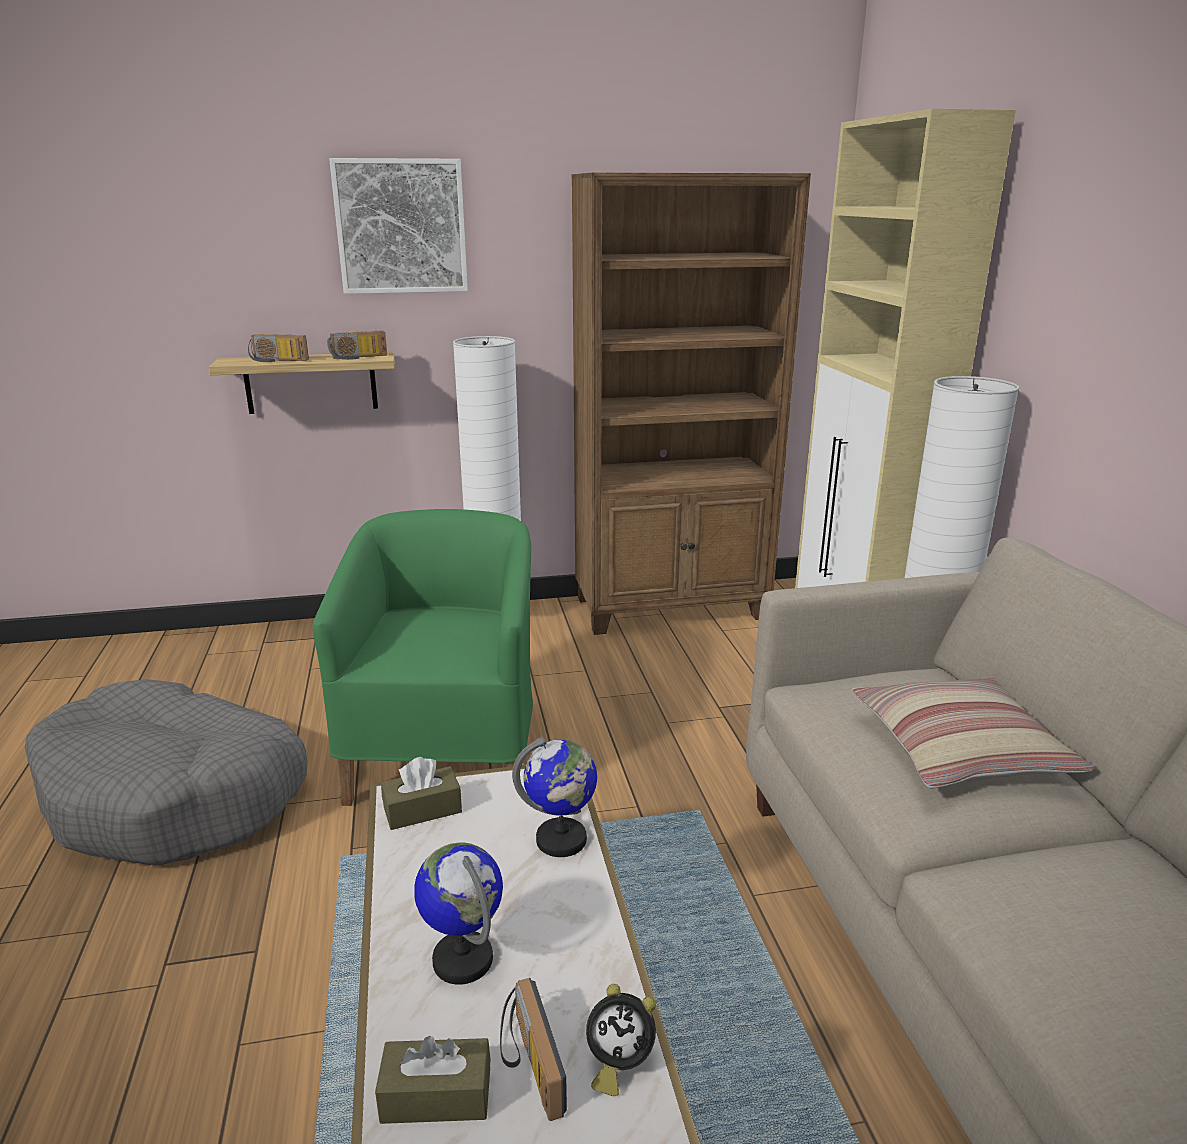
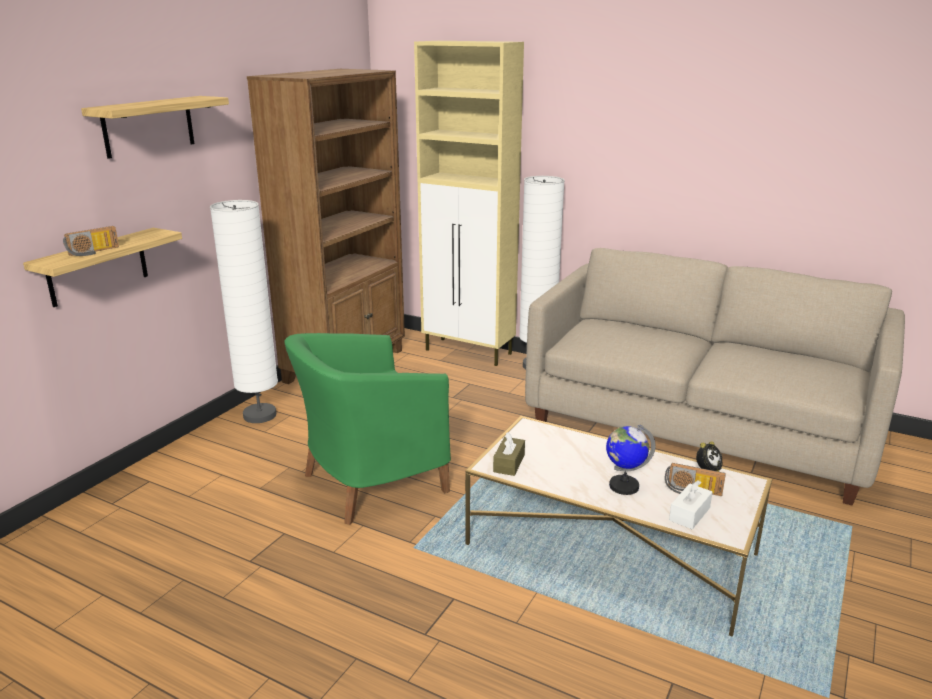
camera: 50 degrees left, 0 degrees up
grey dog bed [25,679,307,866] -> none
green armchair [312,509,533,806] -> green armchair turned 75 degrees counterclockwise [284,333,451,525]
radio [327,330,387,360] -> none
picture [329,158,468,294] -> shelf [81,96,229,159]
brown tissue box [375,1036,491,1124] -> white tissue box [669,480,712,529]
globe [512,737,597,857] -> none
pillow [851,677,1095,789] -> none

